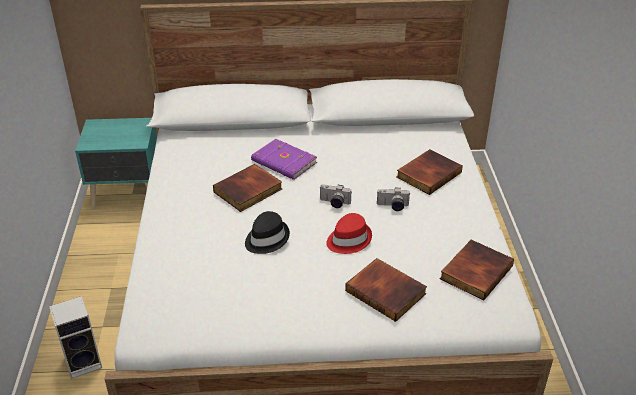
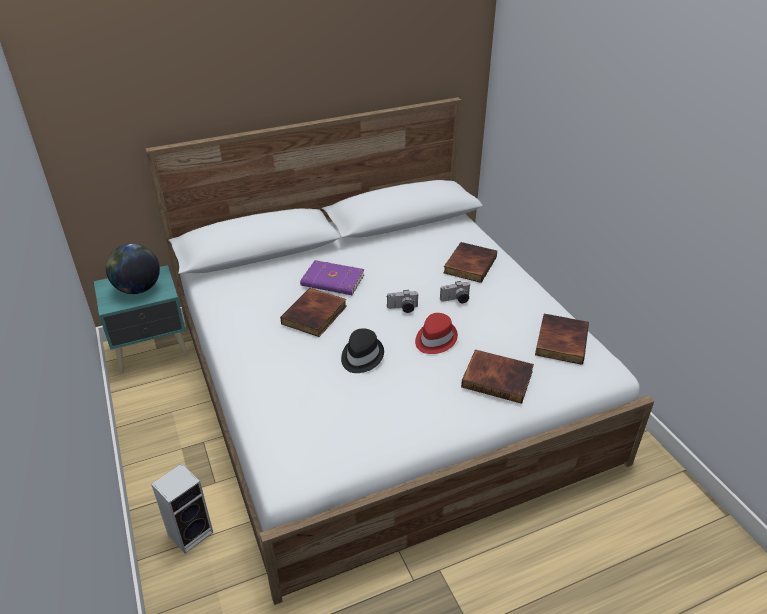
camera: 20 degrees left, 0 degrees up
none -> globe [106,243,160,294]

